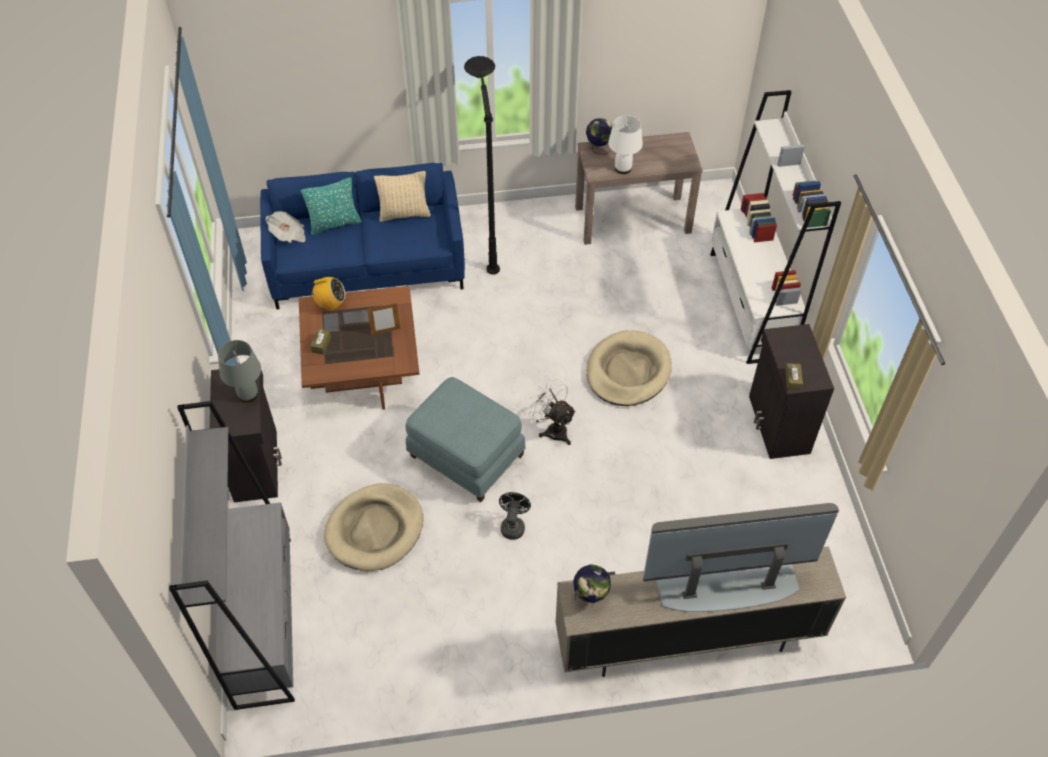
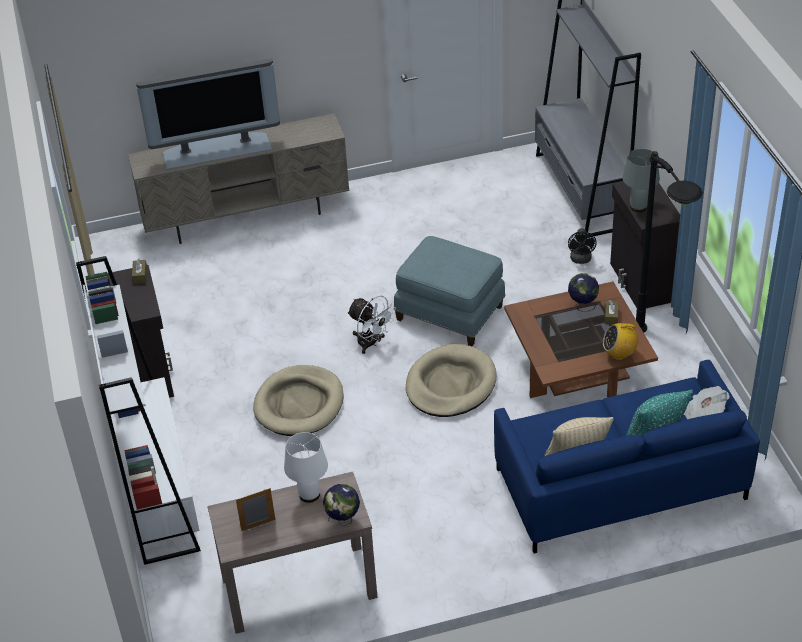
camera: 175 degrees right, 10 degrees down
beige dog bed [324,483,423,571] -> beige dog bed moved to [406,344,496,417]
picture frame [367,303,400,335] -> picture frame moved to [236,488,275,531]
black floor lamp [464,56,500,275] -> black floor lamp moved to [636,151,703,333]
black fan [499,492,531,540] -> black fan moved to [568,228,597,264]
globe [573,564,611,605] -> globe moved to [568,273,599,312]

